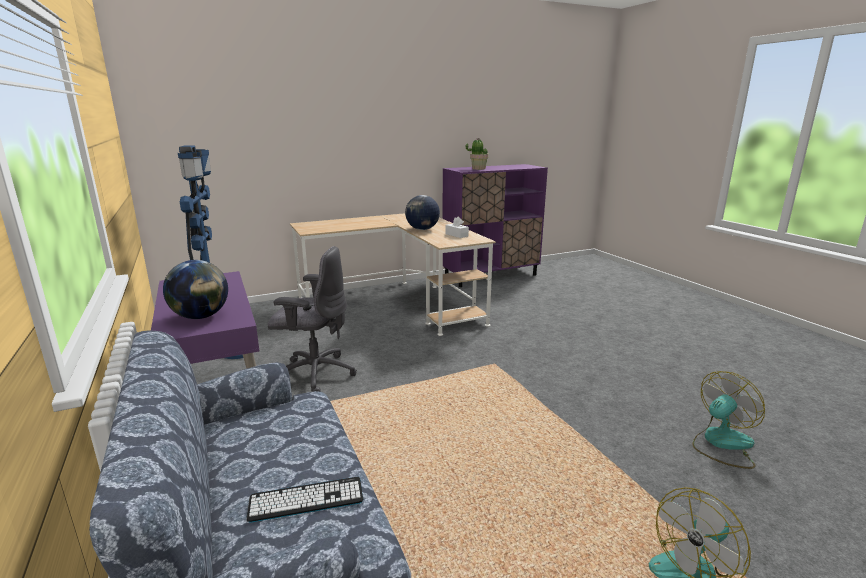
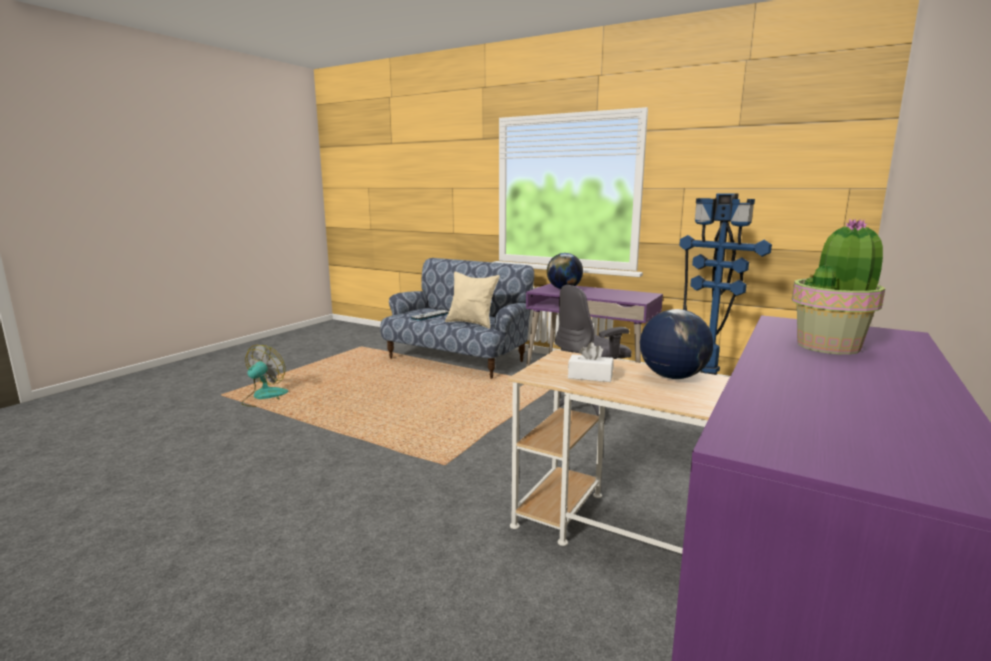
camera: 145 degrees right, 5 degrees down
fan [693,371,765,469] -> none
none -> beige pillow [445,272,500,329]

